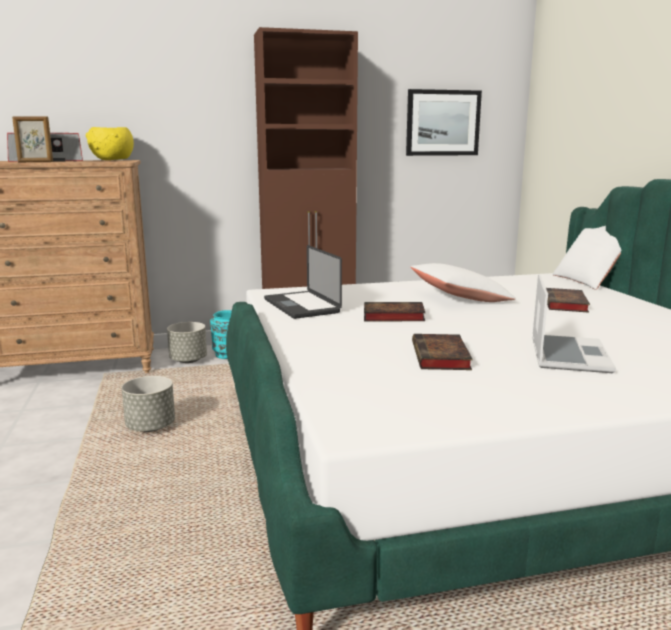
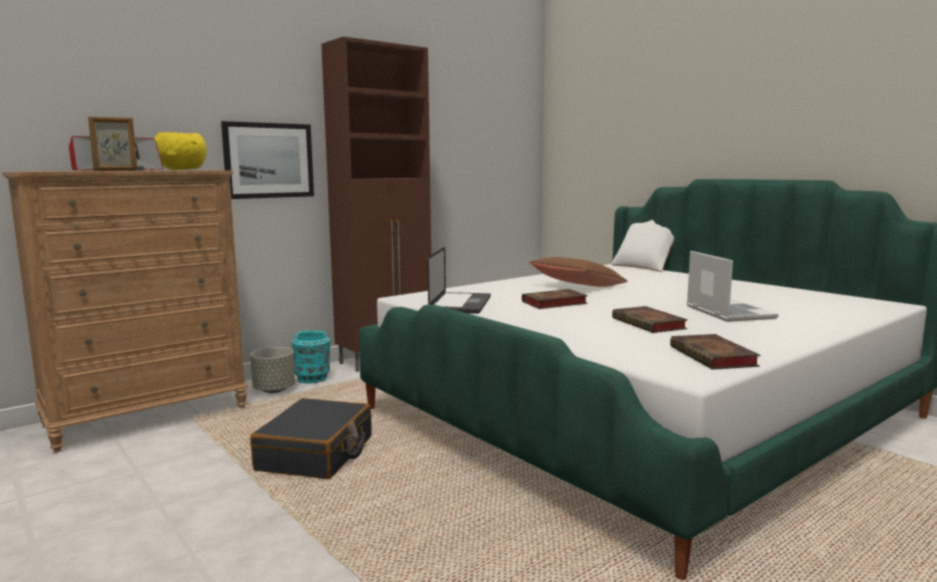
camera: 25 degrees left, 5 degrees down
grey planter [122,376,175,432] -> black suitcase [250,398,372,479]
laptop [264,245,342,319] -> laptop turned 120 degrees counterclockwise [427,247,491,314]
picture [406,89,482,156] -> picture moved to [221,121,314,199]
white pillow [411,263,516,302] -> brown pillow [529,257,628,287]
book [546,288,590,313] -> book moved to [670,334,761,370]

